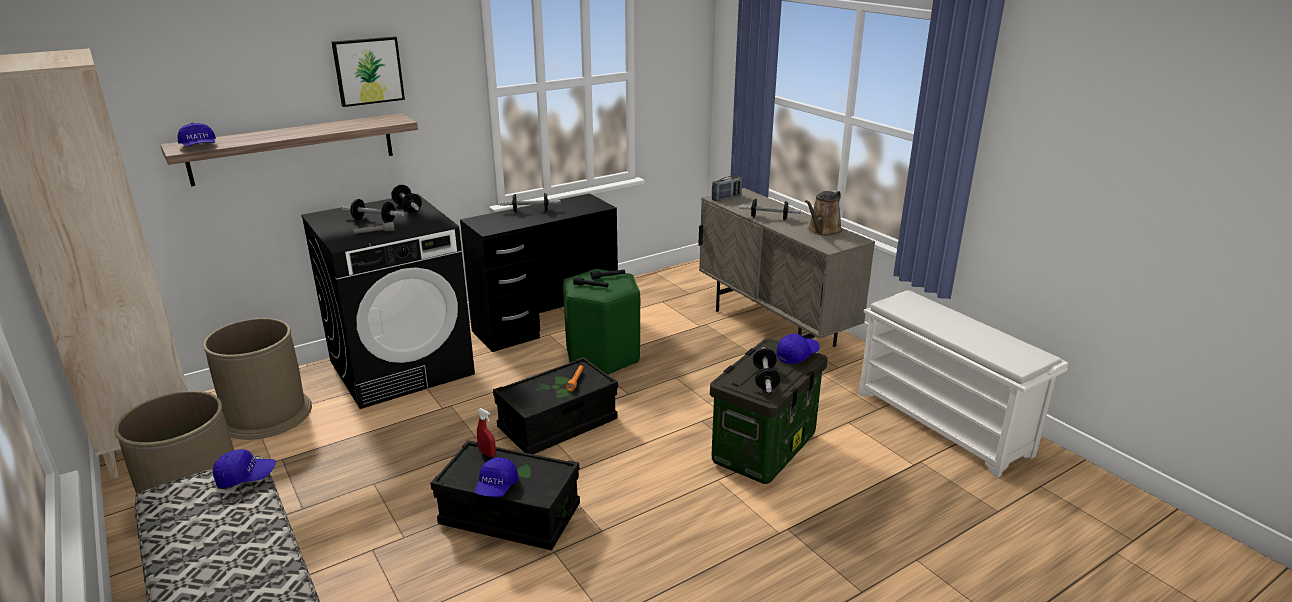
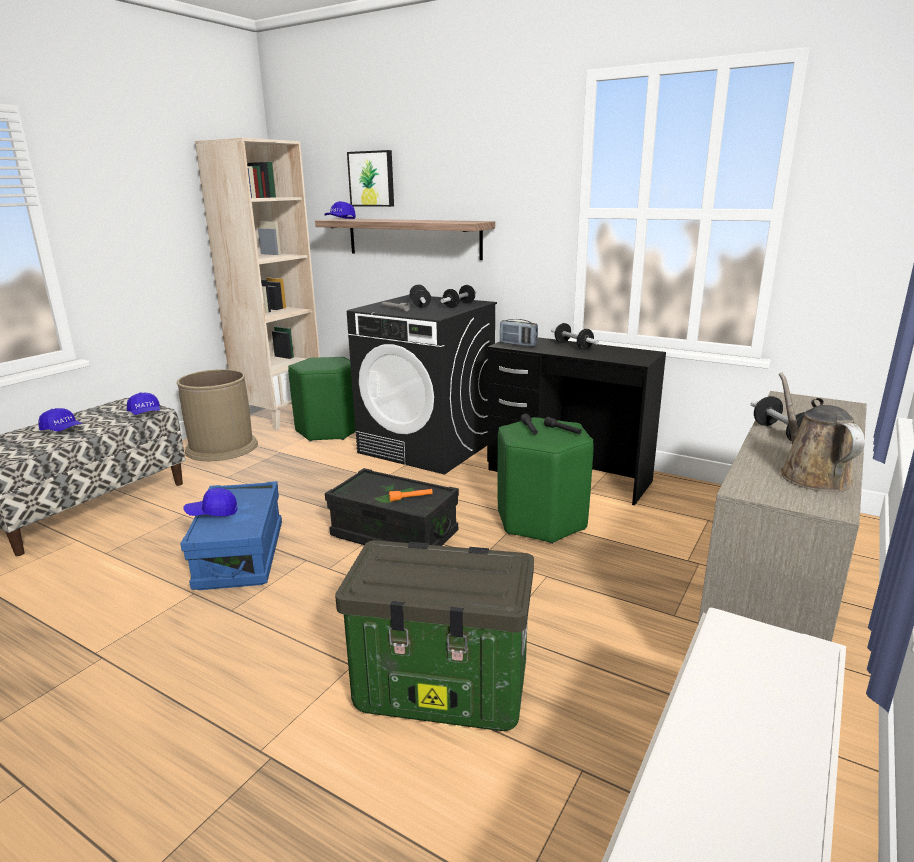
camera: 65 degrees right, 5 degrees down
brown trash can [203,318,312,440] -> green stool [288,357,356,442]
picture [332,36,405,107] -> picture moved to [347,150,394,207]
black storage box [430,440,580,551] -> blue storage box [180,481,282,590]
red spray bottle [477,408,496,457] -> none
radio [712,176,742,201] -> radio moved to [500,319,538,347]
dumbbell [753,347,780,392] -> none
blue cap [777,334,820,364] -> blue cap moved to [38,408,82,431]
brown watering can [805,190,842,236] -> brown watering can turned 75 degrees clockwise [779,372,865,492]

